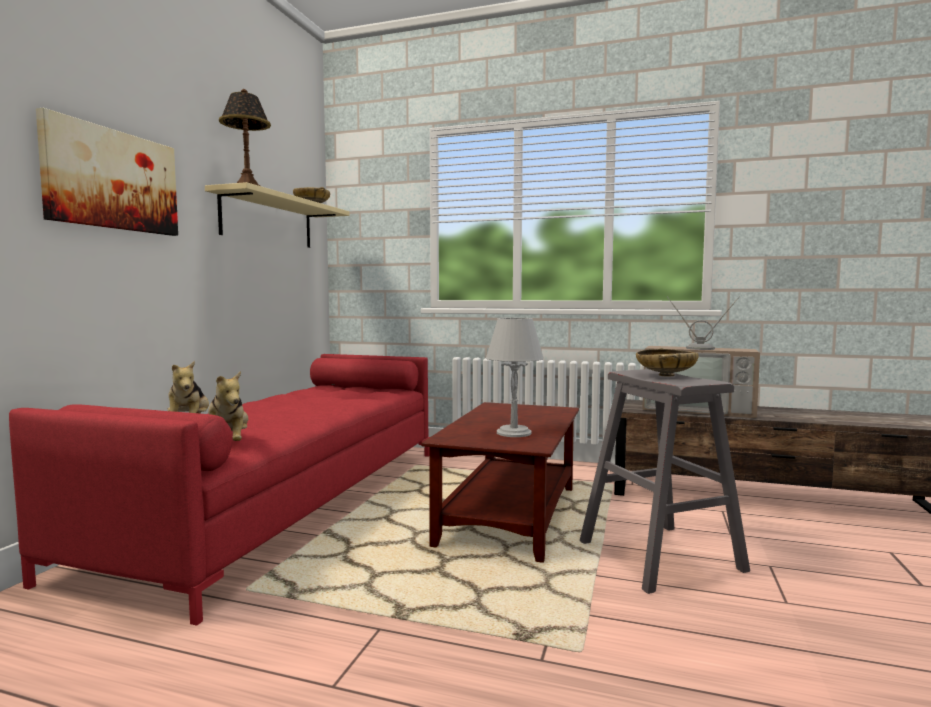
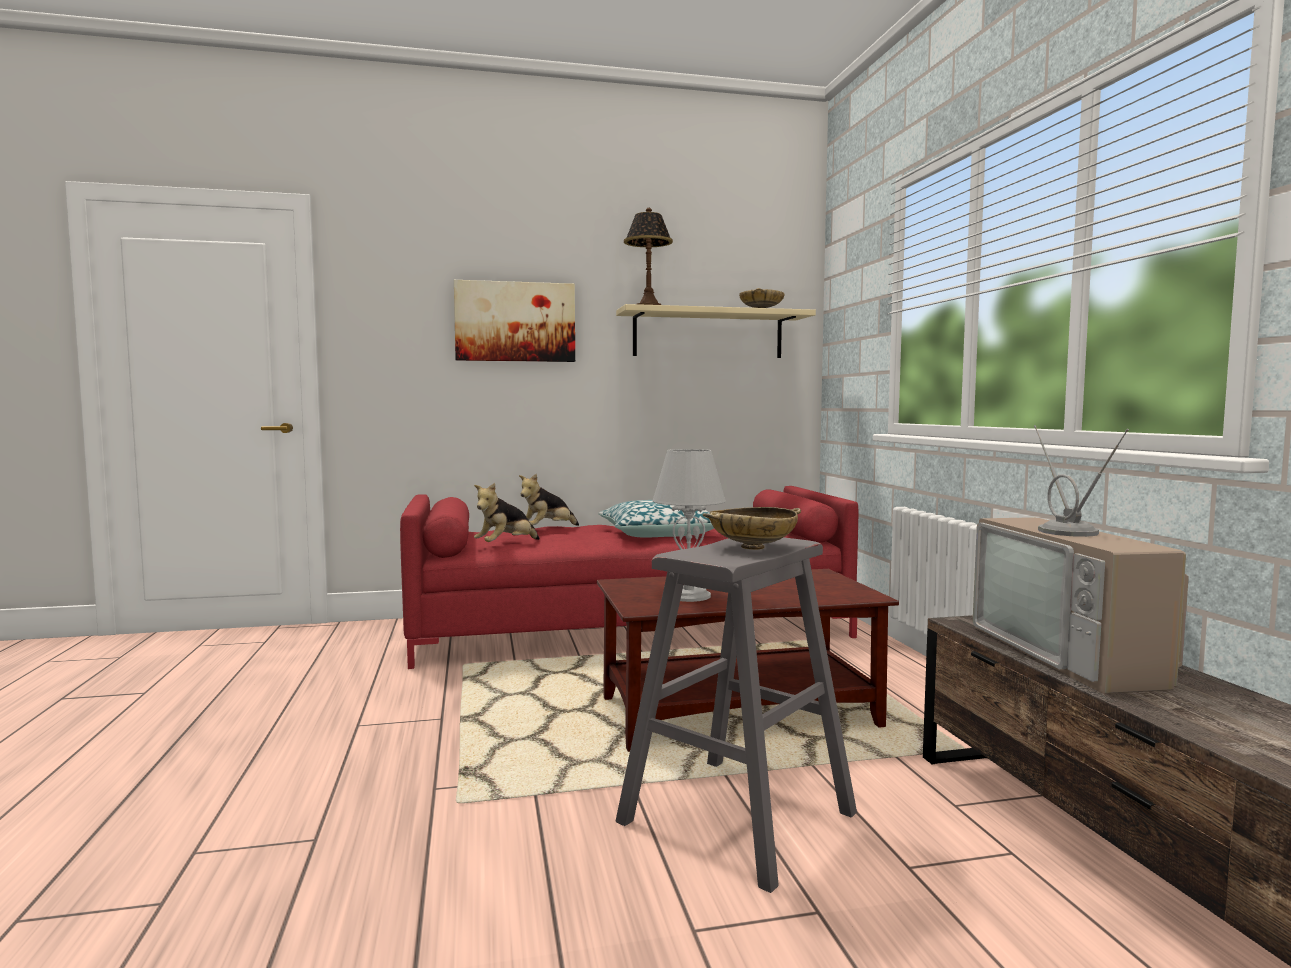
camera: 60 degrees right, 0 degrees up
none -> pillow [599,500,714,537]

